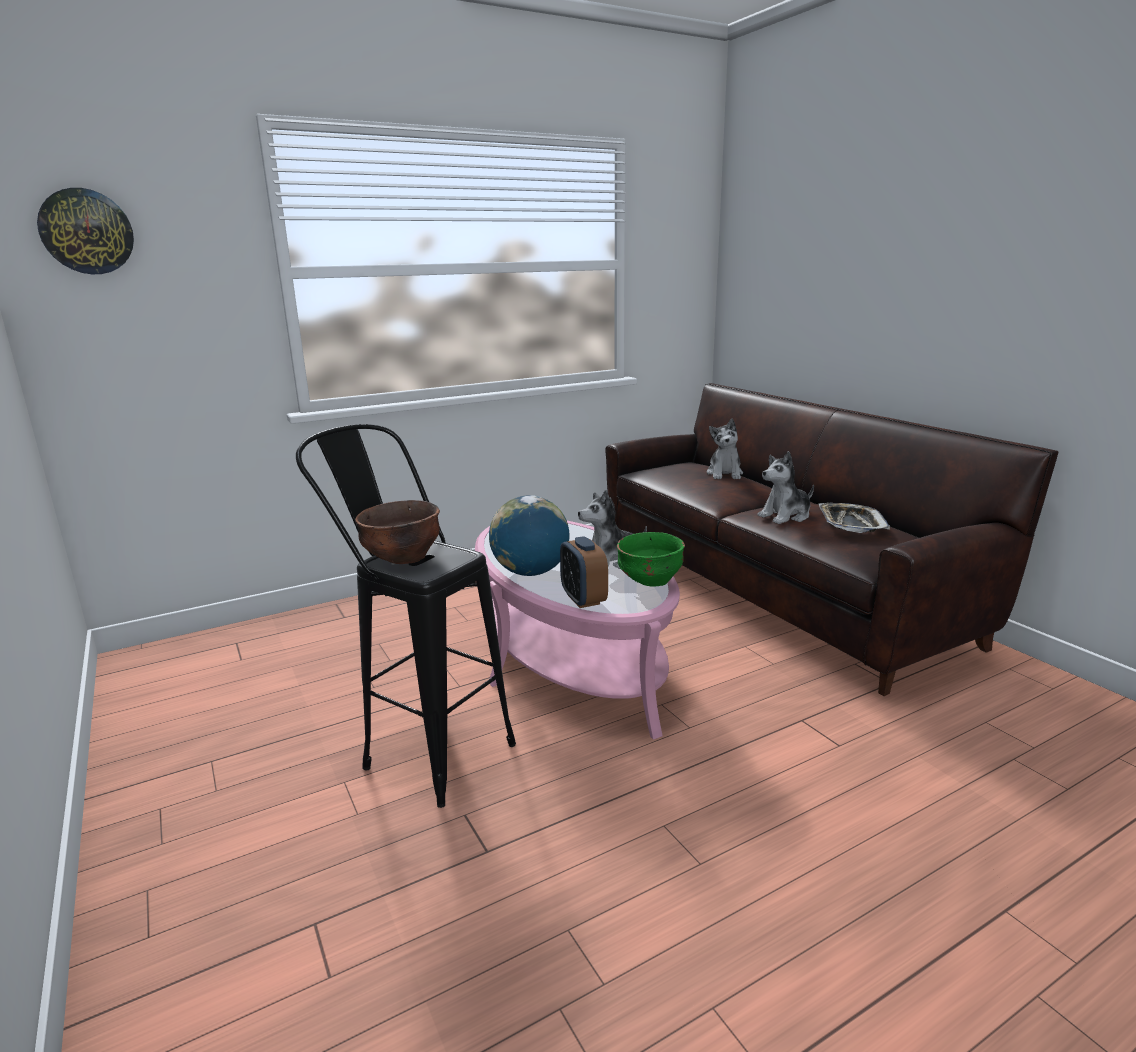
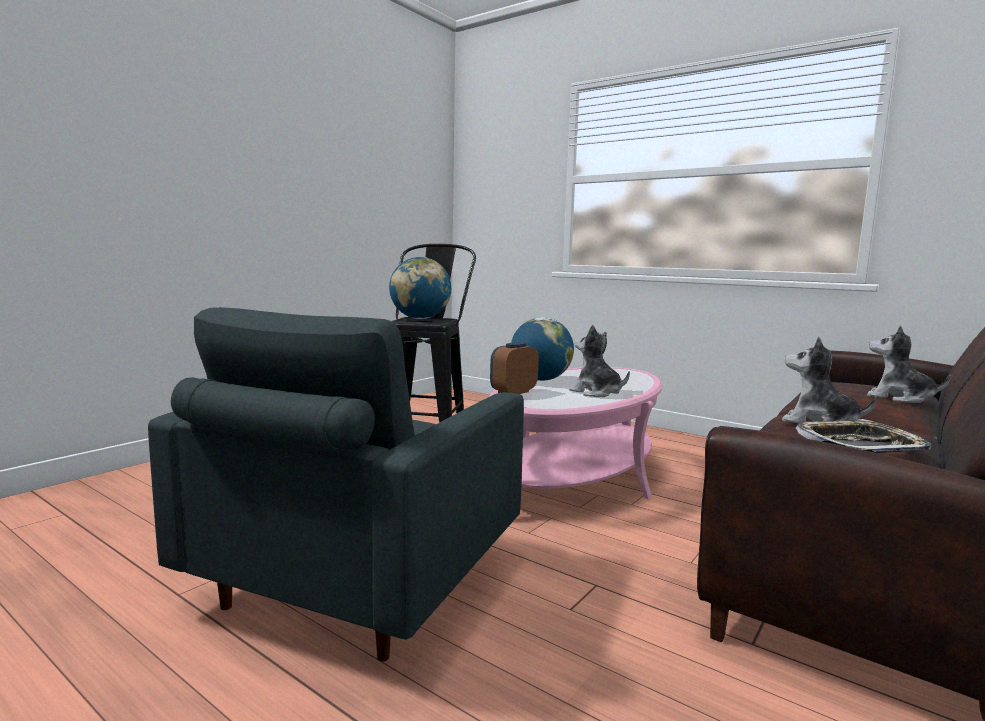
camera: 65 degrees right, 10 degrees down
wall clock [37,188,134,274] -> none
brown bowl [355,500,440,564] -> globe [389,257,451,319]
green bowl [617,532,685,587] -> none
plush toy [707,419,743,479] -> plush toy turned 60 degrees clockwise [867,325,951,403]
none -> grey armchair [148,307,524,661]

